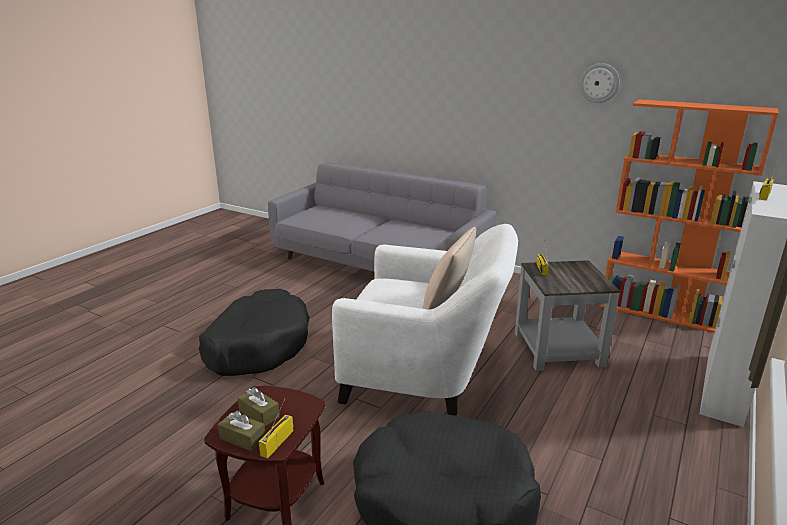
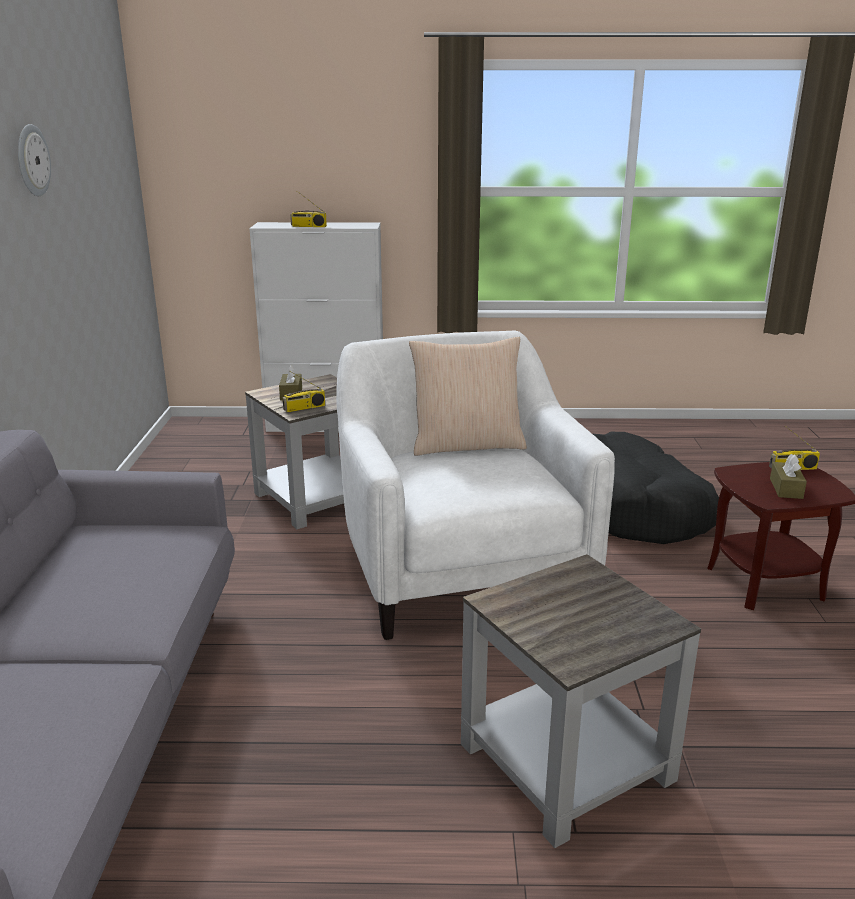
camera: 120 degrees left, 0 degrees up
black dog bed [199,289,309,376] -> grey side table [461,554,701,848]
brown tissue box [218,410,265,451] -> brown tissue box moved to [279,365,302,400]
orange bookcase [600,99,779,333] -> none

